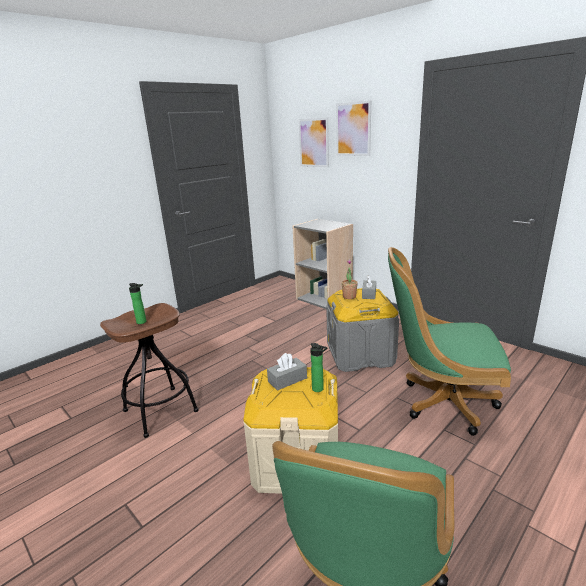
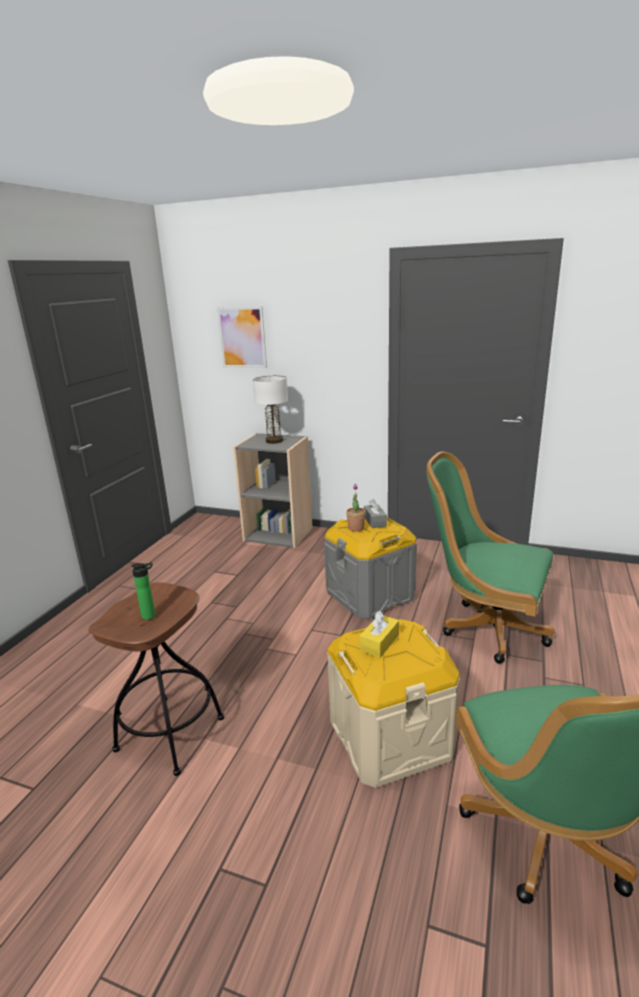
camera: 25 degrees left, 0 degrees up
grey tissue box [267,353,307,391] -> yellow tissue box [359,611,399,658]
bottle [310,343,327,392] -> none
picture [336,100,371,156] -> none
green office chair [388,247,511,436] -> green office chair turned 45 degrees clockwise [426,452,555,664]
none -> table lamp [253,376,288,444]

